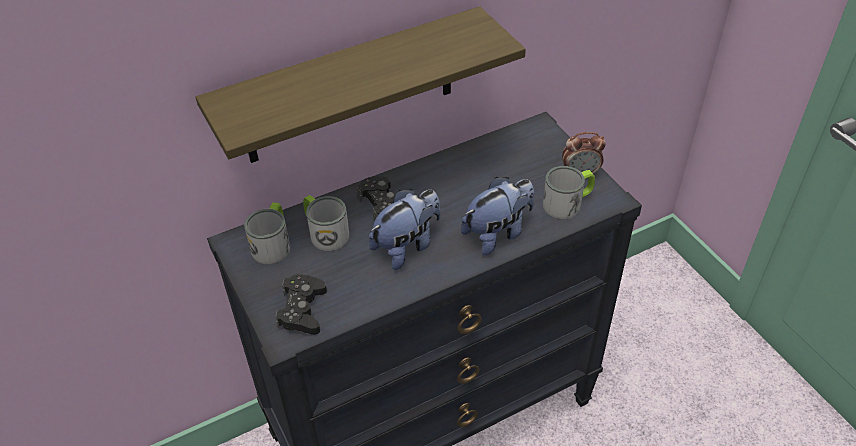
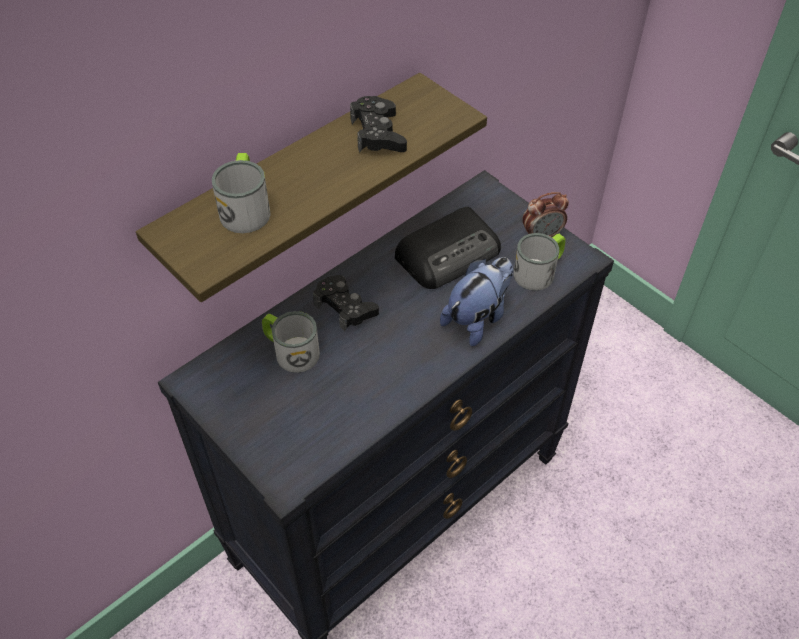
camera: 15 degrees left, 5 degrees up
mug [244,203,290,264] -> mug moved to [212,153,271,233]
black game controller [275,274,327,335] -> black game controller moved to [350,96,407,153]
plush toy [369,189,441,270] -> none
none -> radio [395,207,501,289]

